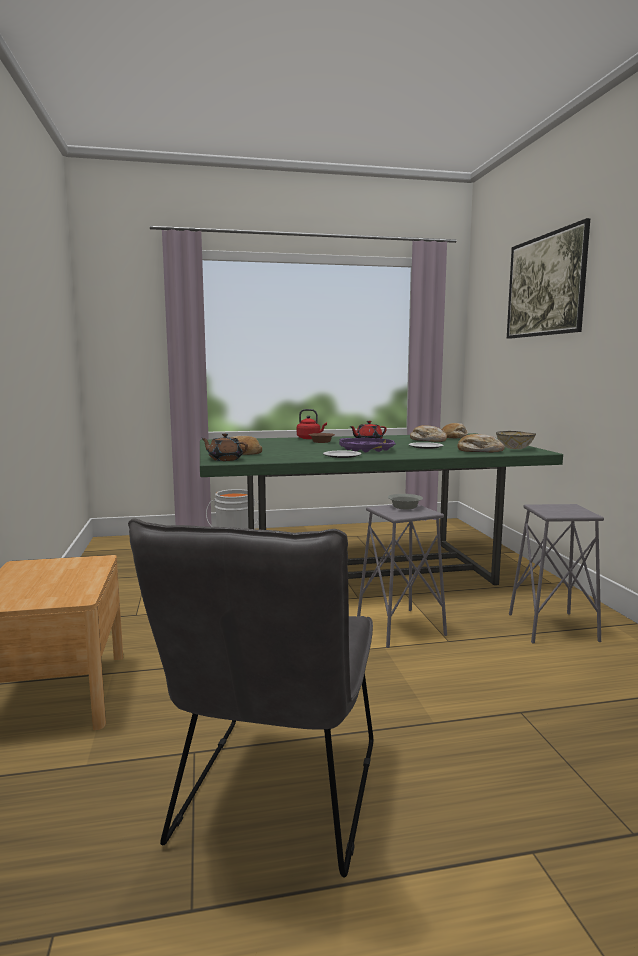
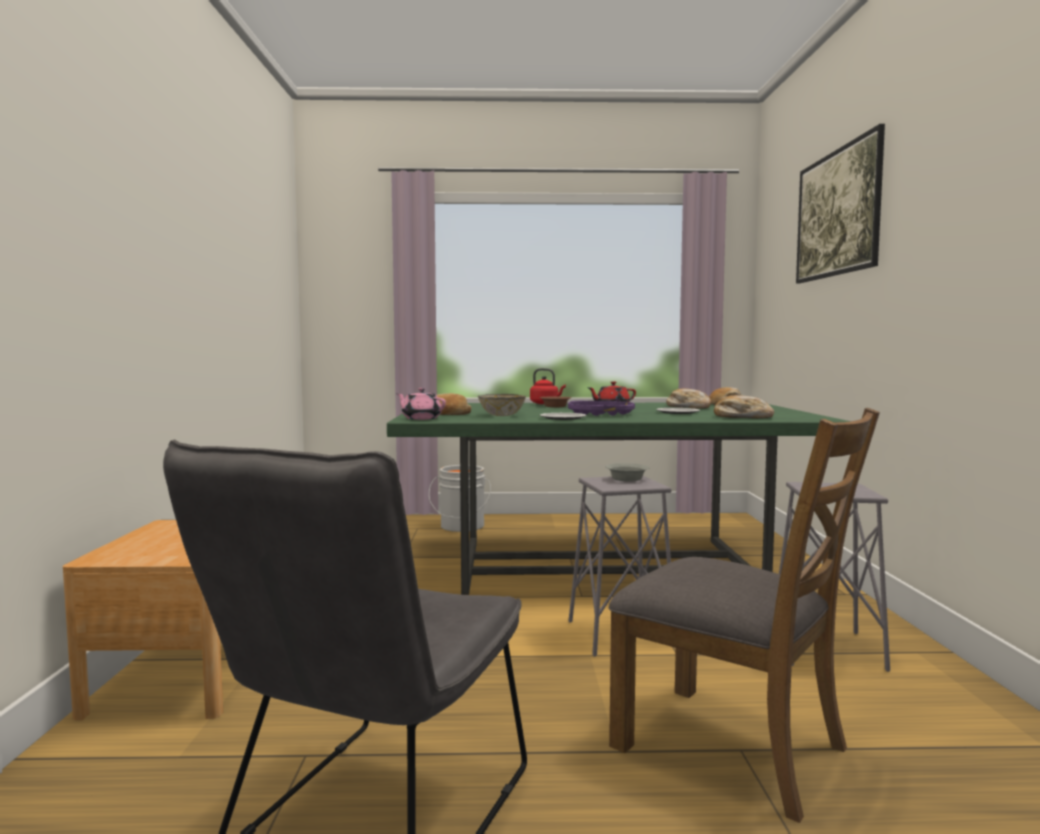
camera: 10 degrees right, 5 degrees down
brown teapot [201,433,248,461] -> pink teapot [396,388,446,420]
bowl [496,431,536,449] -> bowl moved to [478,394,526,416]
none -> brown chair [608,408,880,823]

